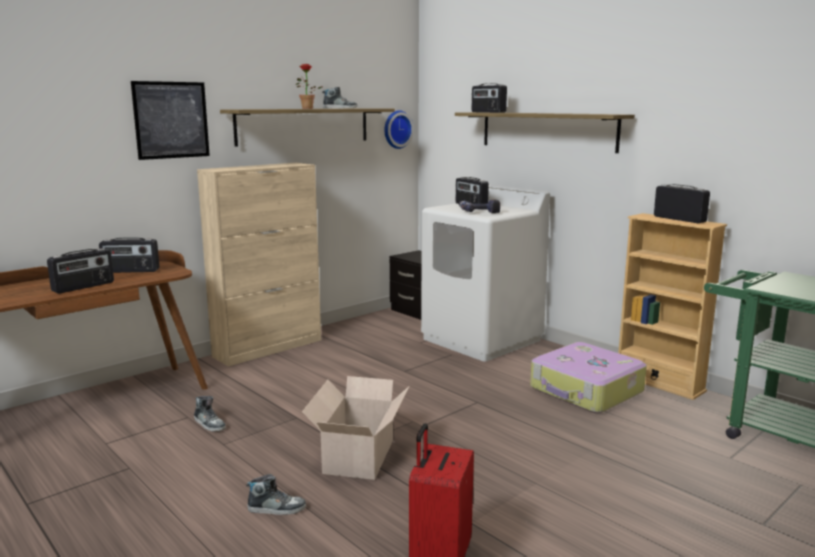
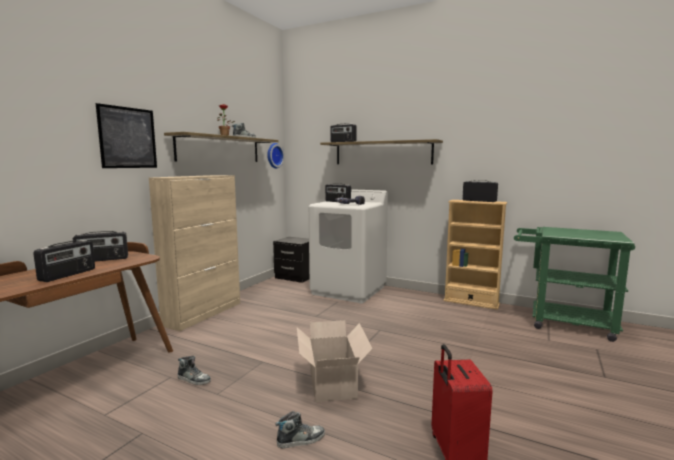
camera: 20 degrees left, 5 degrees down
suitcase [530,342,647,413] -> none

